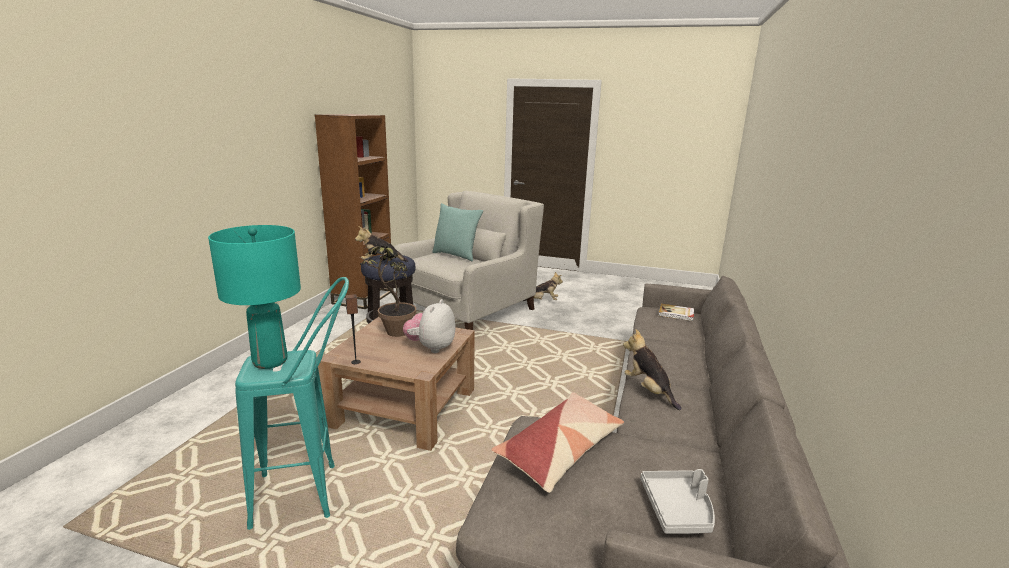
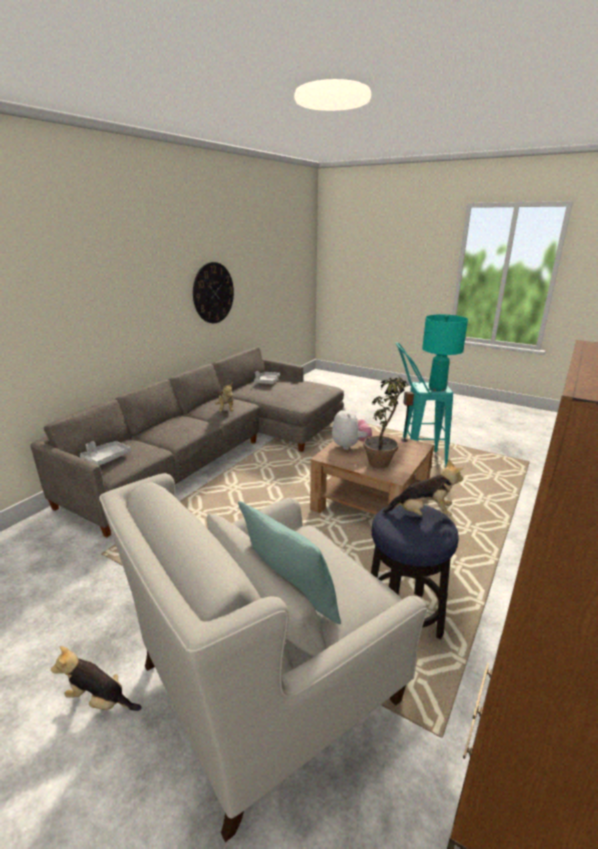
camera: 165 degrees left, 5 degrees up
plush toy [403,299,456,353] -> plush toy turned 45 degrees counterclockwise [332,407,372,450]
pillow [491,392,624,493] -> none
book [659,304,694,321] -> grey tray [80,441,131,466]
none -> wall clock [193,262,234,323]

